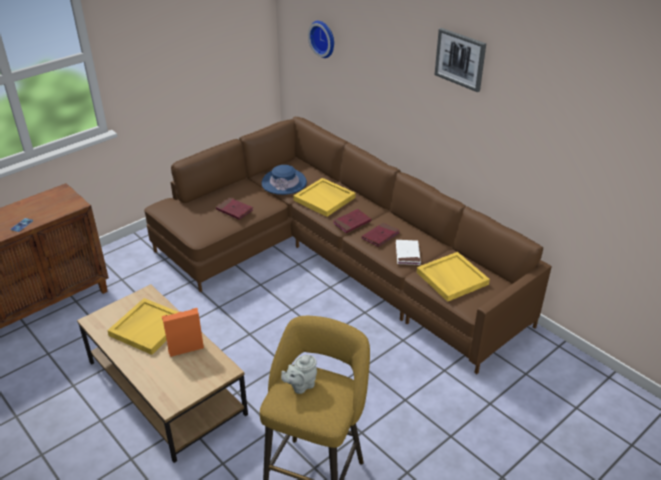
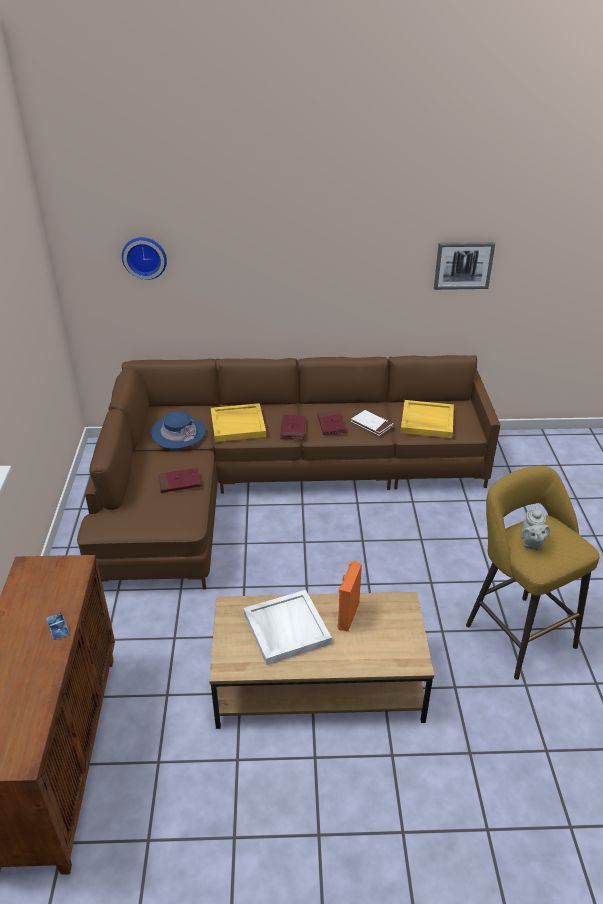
camera: 50 degrees left, 0 degrees up
yellow tray [107,298,178,355] -> white tray [244,590,332,665]
picture [435,28,486,92] -> picture moved to [434,242,495,290]

